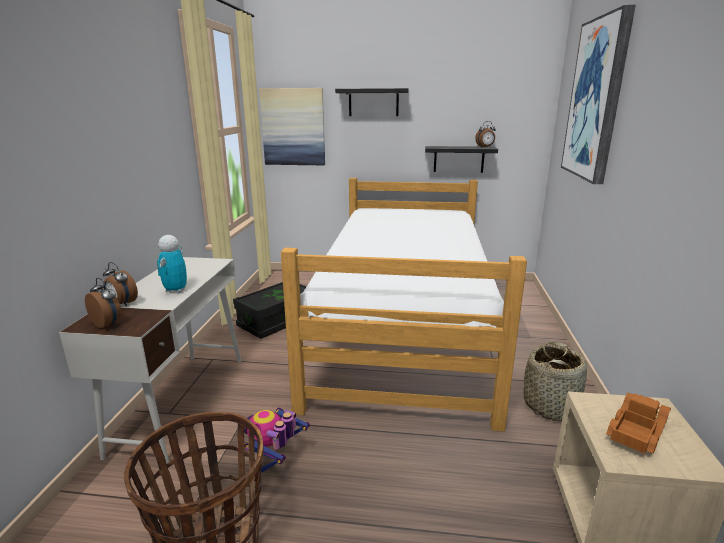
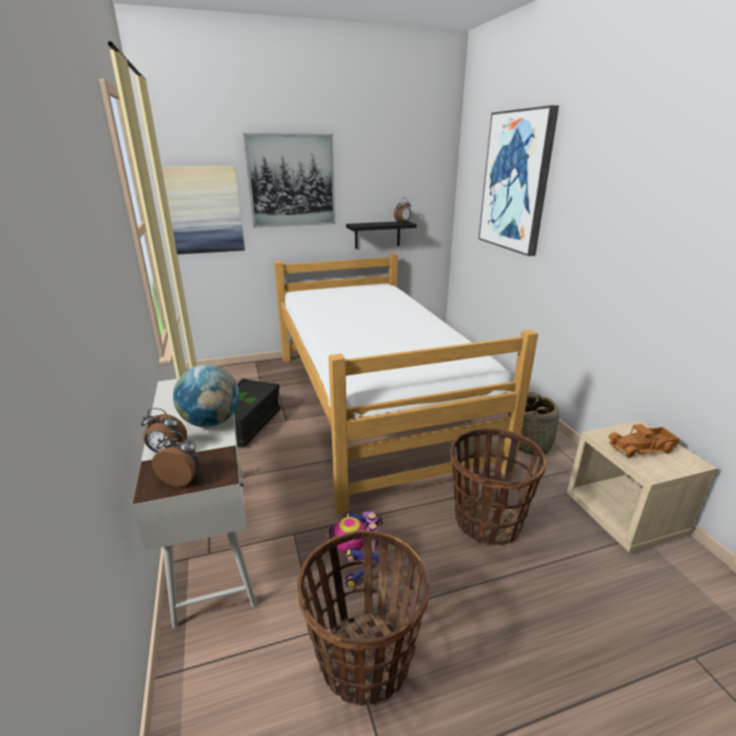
camera: 25 degrees left, 5 degrees up
toy robot [157,235,187,294] -> globe [173,364,239,427]
black shelf [335,88,409,116] -> picture [243,133,335,228]
toy truck [606,392,671,454] -> toy truck turned 120 degrees counterclockwise [608,424,680,458]
none -> basket [450,428,546,546]

